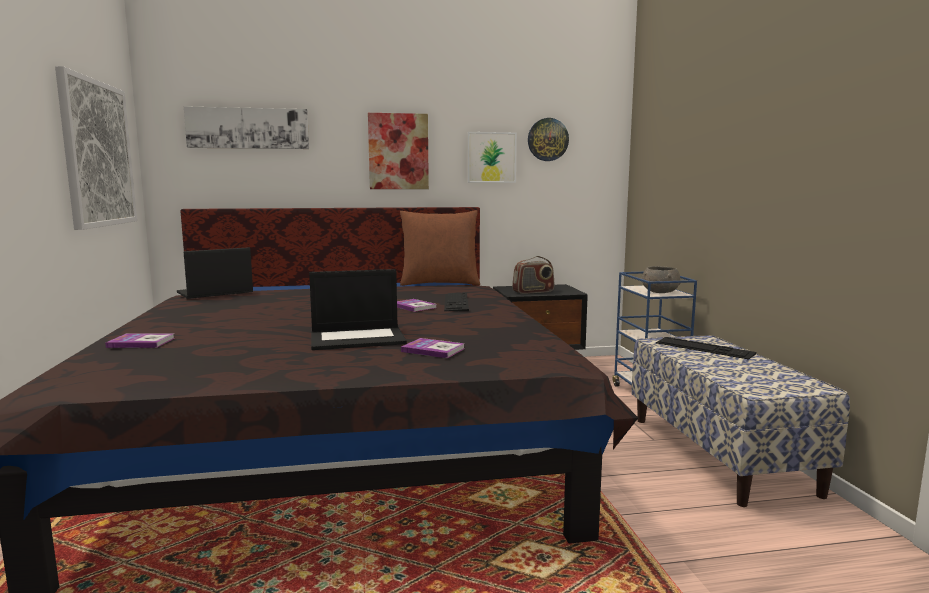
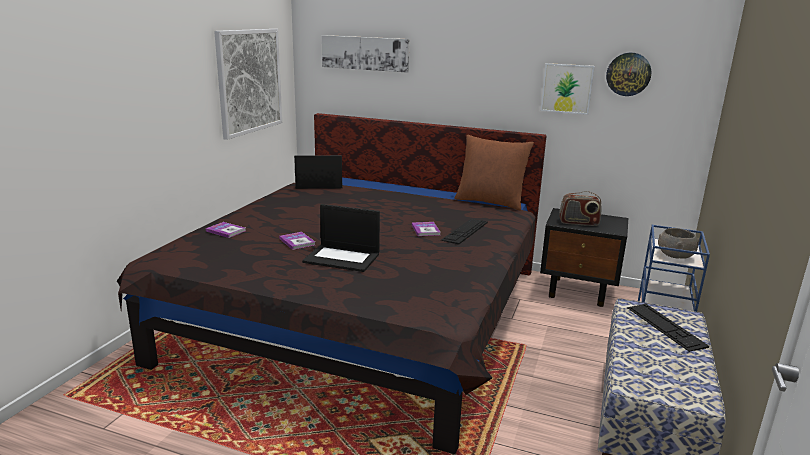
camera: 30 degrees right, 10 degrees up
picture [368,113,429,189] -> none
book [401,338,465,358] -> book moved to [279,232,315,250]

